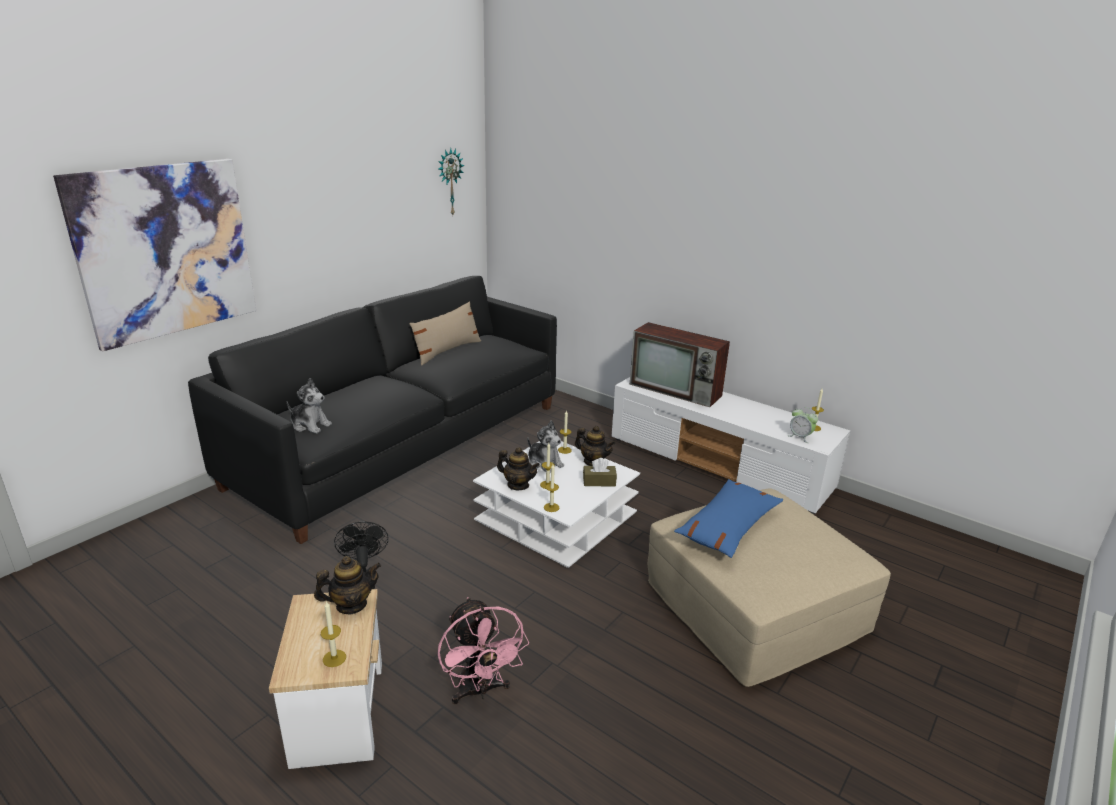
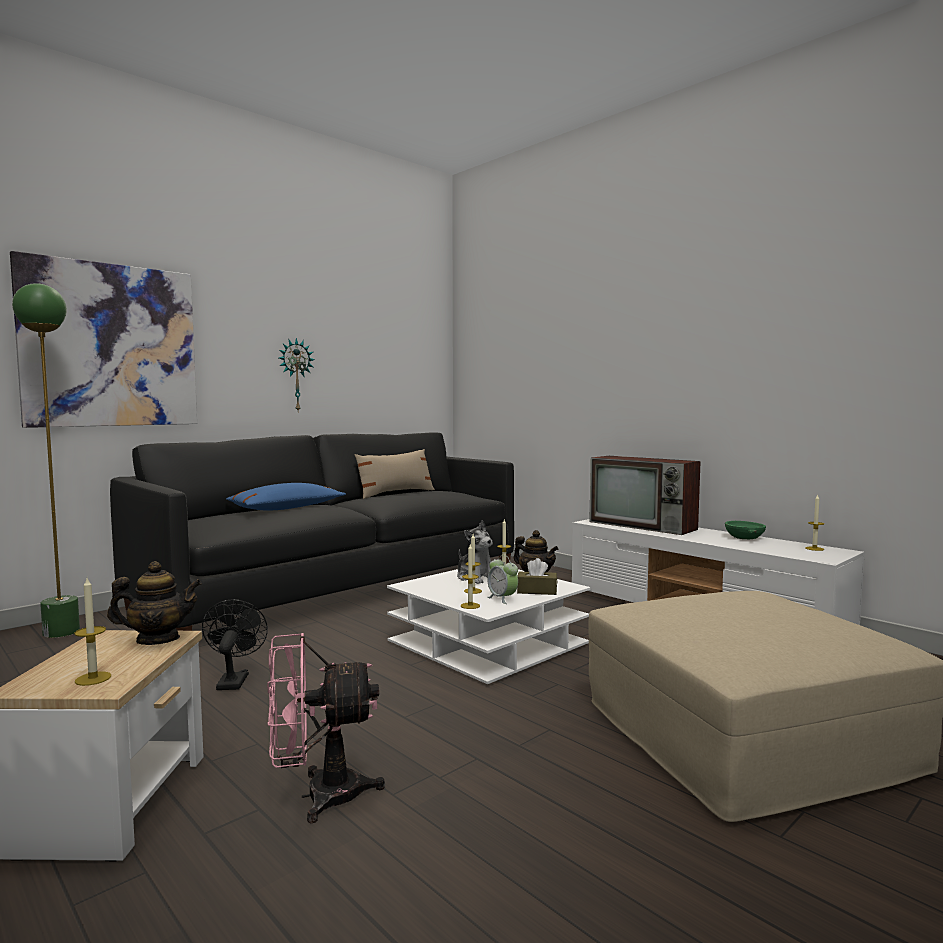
camera: 10 degrees right, 20 degrees down
plush toy [287,378,332,434] -> none
pink fan [437,597,529,704] -> pink fan turned 90 degrees clockwise [267,633,385,823]
wall clock [438,148,464,215] -> wall clock moved to [279,338,315,411]
teapot [497,447,540,490] -> none
blue pillow [674,479,783,558] -> blue pillow moved to [226,483,346,510]
alarm clock [787,407,818,443] -> alarm clock moved to [487,555,518,604]
none -> green floor lamp [12,283,80,638]
none -> green bowl [725,521,766,539]

